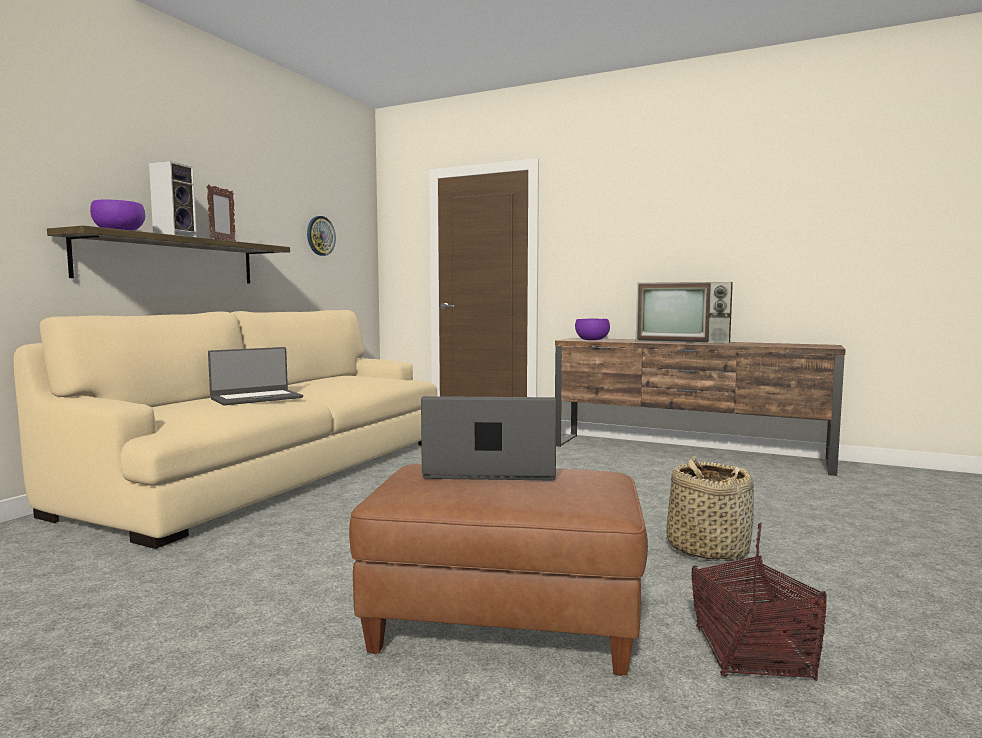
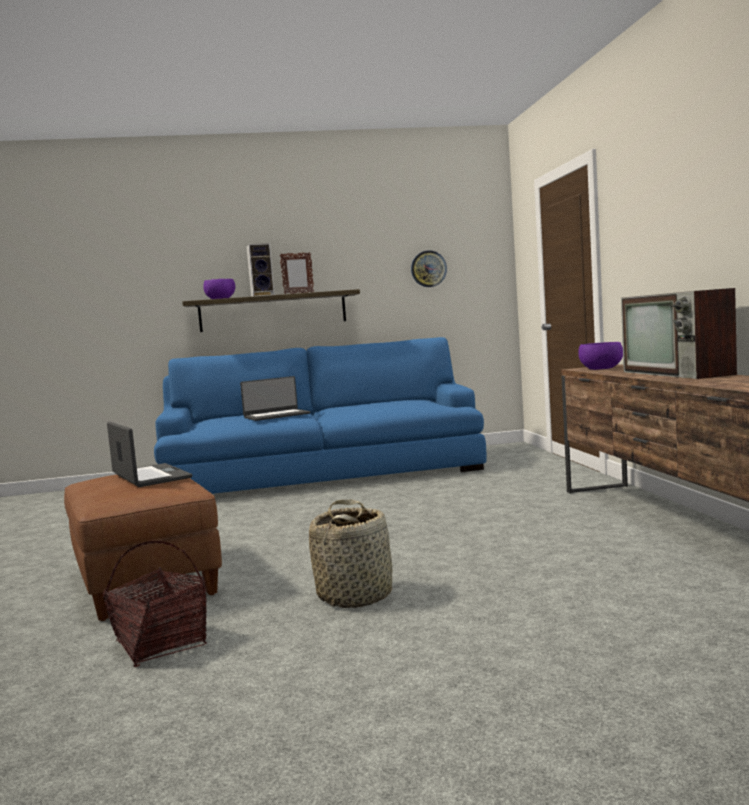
camera: 55 degrees right, 0 degrees up
beige sofa [14,310,437,549] -> blue sofa [154,337,487,494]
laptop [208,347,303,405] -> laptop turned 45 degrees counterclockwise [240,376,310,421]

